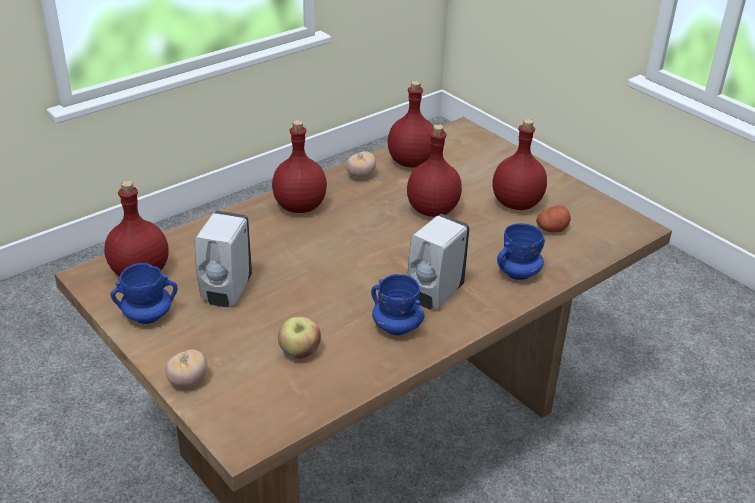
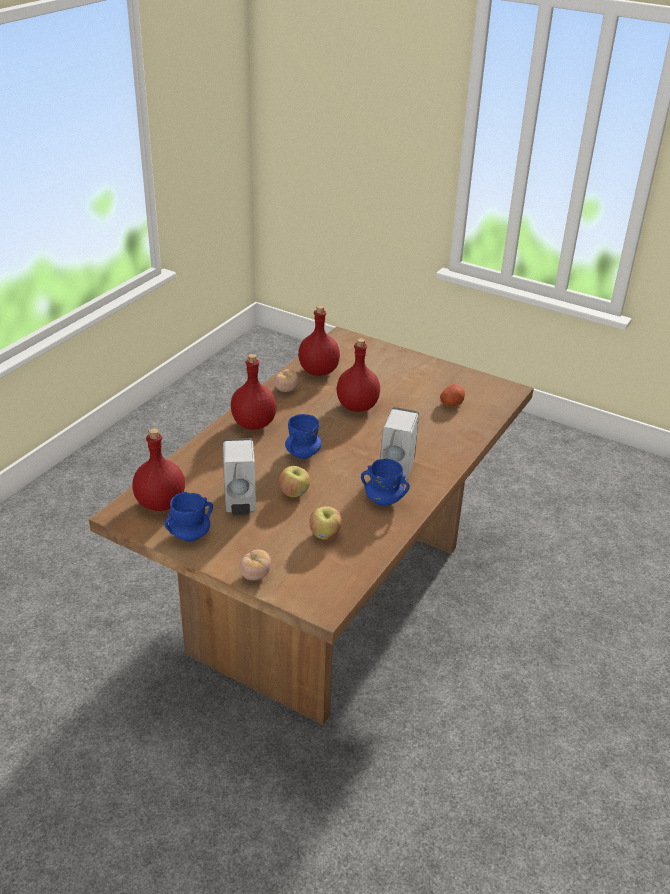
camera: 20 degrees left, 0 degrees up
red bottle [493,119,547,210] -> none
blue mug [497,223,545,280] -> blue mug moved to [285,414,322,459]
none -> apple [279,466,310,497]

